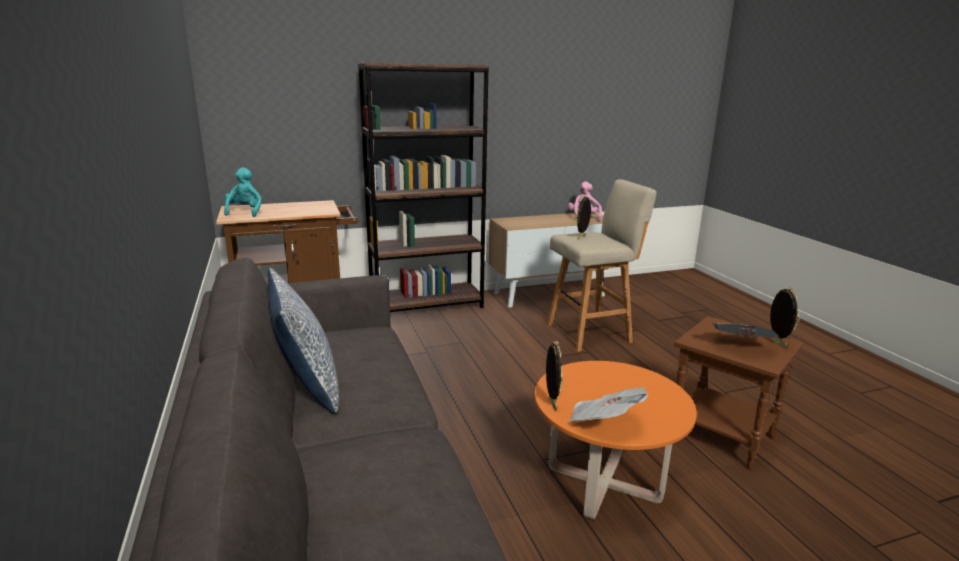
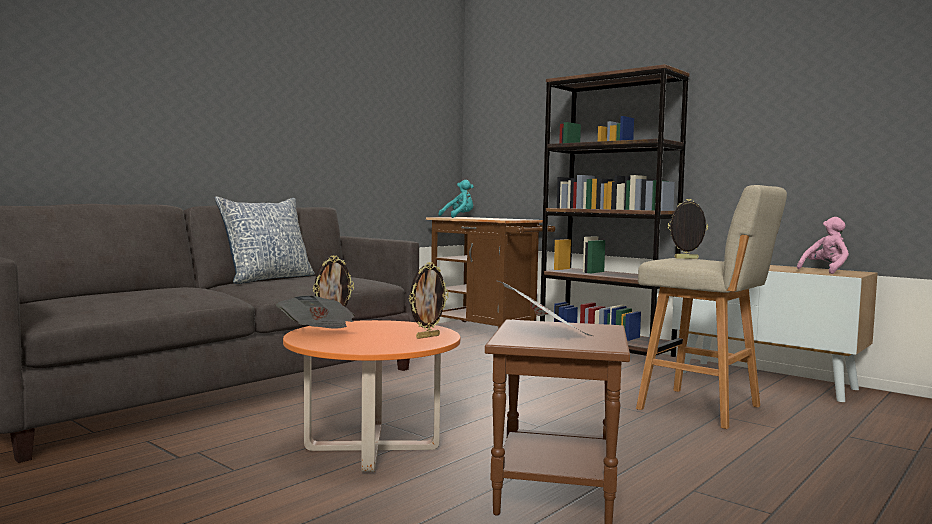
camera: 60 degrees right, 15 degrees down
picture frame [770,287,800,348] -> picture frame moved to [409,262,449,339]

